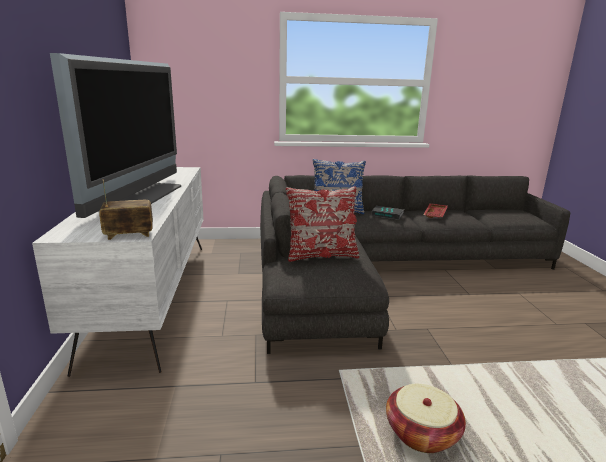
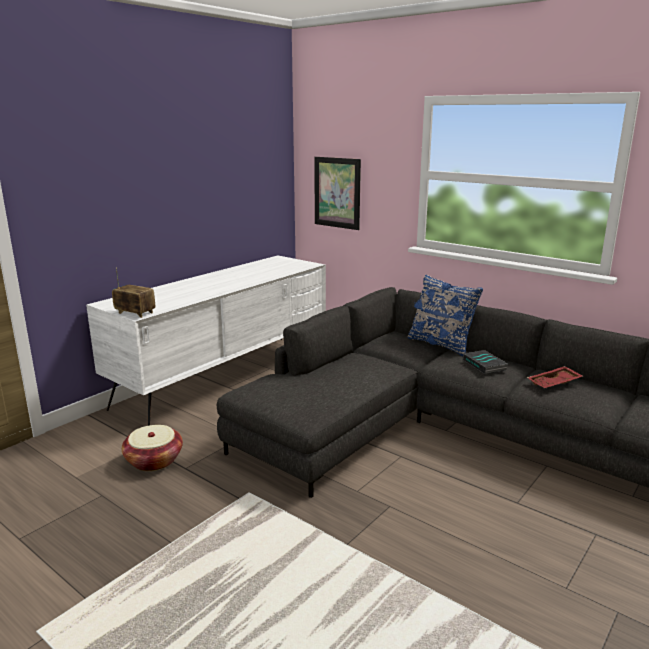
camera: 45 degrees right, 0 degrees up
television [50,53,181,218] -> none
red pillow [286,186,359,262] -> none
basket [386,384,466,453] -> basket moved to [121,425,183,471]
none -> picture [314,157,361,230]

